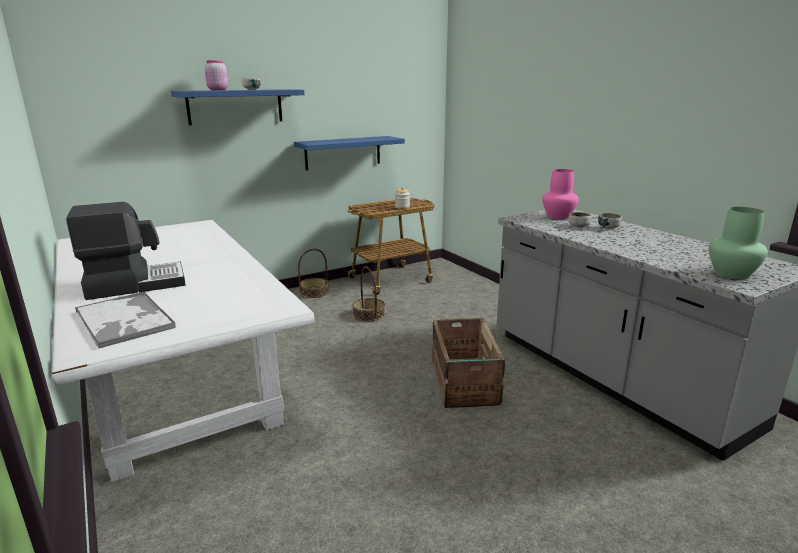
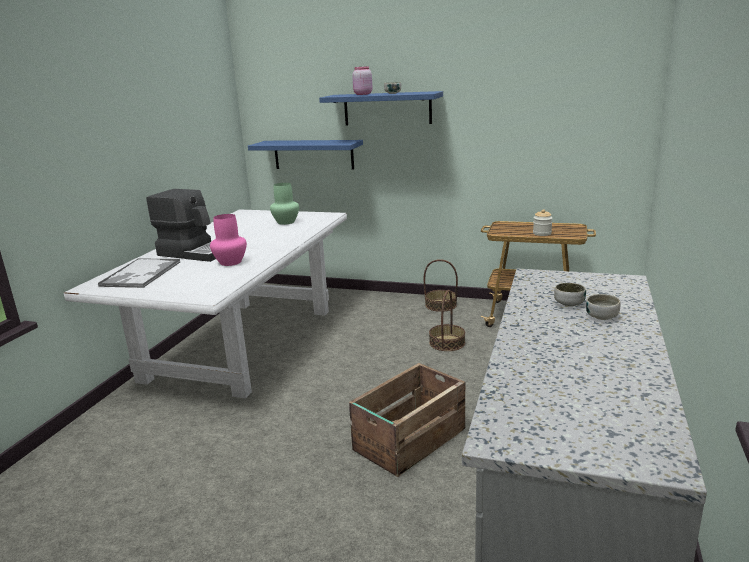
camera: 50 degrees right, 0 degrees up
blue shelf [294,136,405,170] -> blue shelf moved to [248,140,363,170]
pink vase [542,169,579,219] -> pink vase moved to [210,214,247,266]
green vase [709,207,768,279] -> green vase moved to [270,183,299,225]

